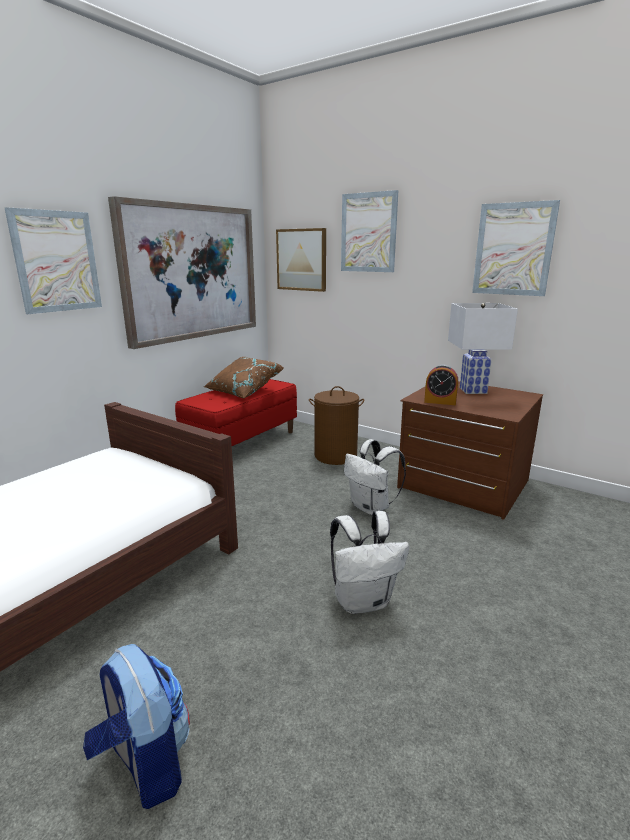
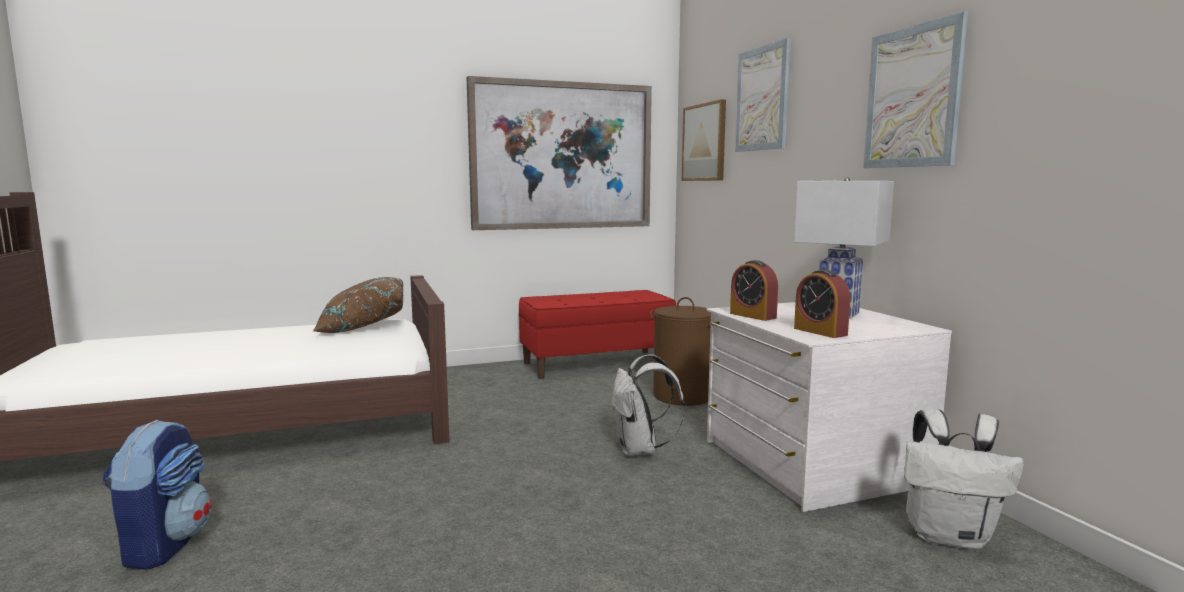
camera: 35 degrees right, 10 degrees down
picture [5,207,102,314] -> none
brown pillow [204,357,283,398] -> brown pillow moved to [313,277,403,333]
white backpack [330,511,409,614] -> white backpack moved to [904,409,1024,549]
brown dresser [397,381,543,520] -> white dresser [706,302,952,512]
none -> alarm clock [794,269,850,338]

